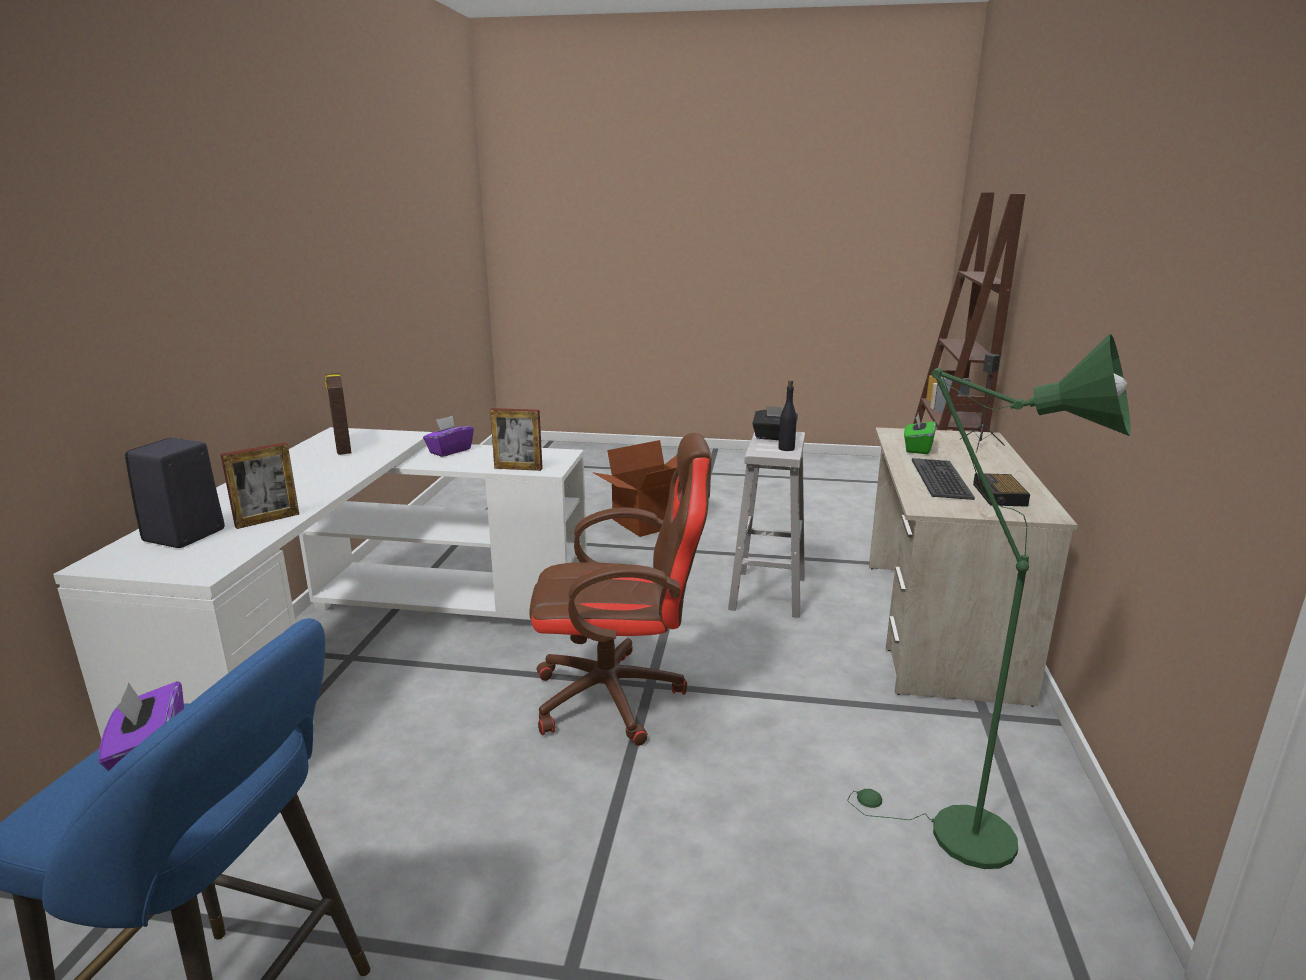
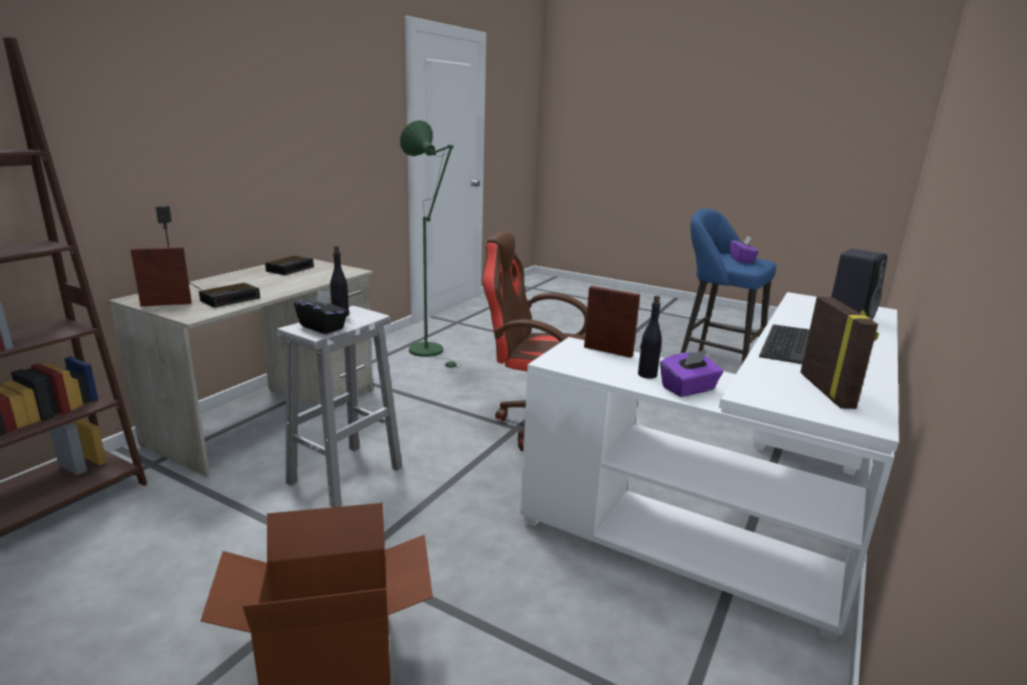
camera: 160 degrees left, 0 degrees up
picture frame [220,442,299,529] -> picture frame moved to [130,247,192,307]
green tissue box [904,414,936,454] -> alarm clock [199,283,260,308]
keyboard [912,458,975,500] -> keyboard moved to [759,324,810,364]
none -> black bottle [638,295,662,379]

